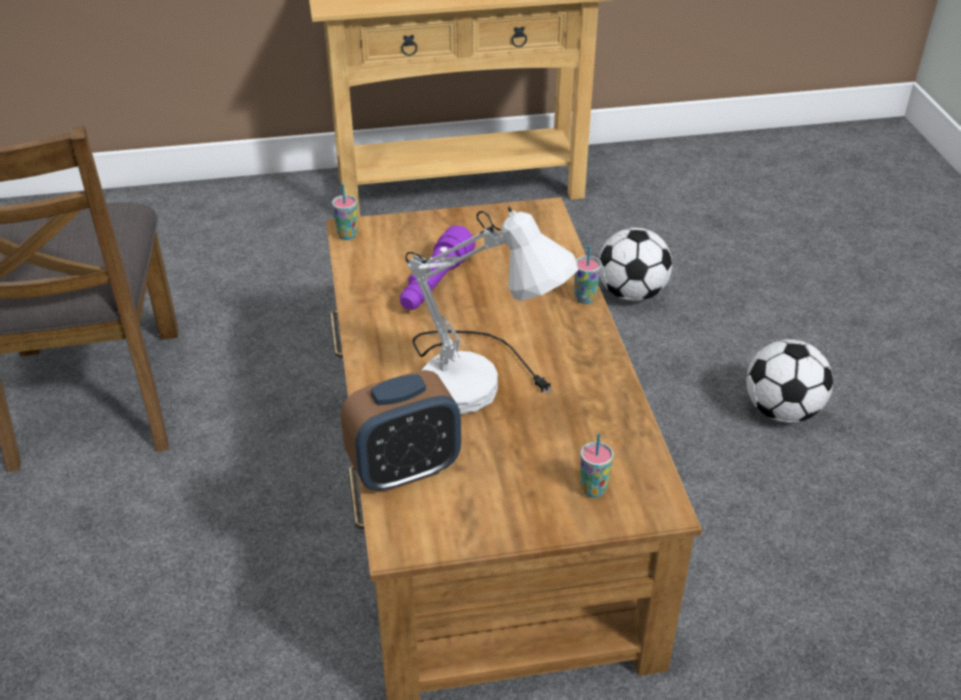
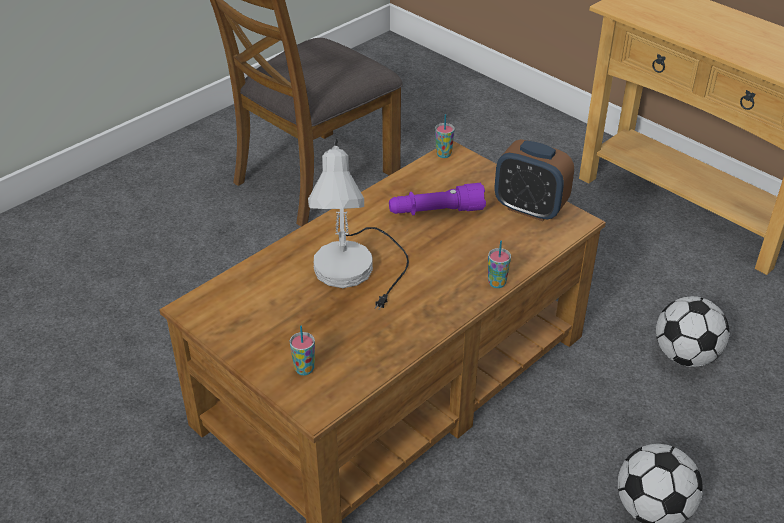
camera: 55 degrees right, 0 degrees up
alarm clock [341,370,461,492] -> alarm clock moved to [495,139,574,221]

